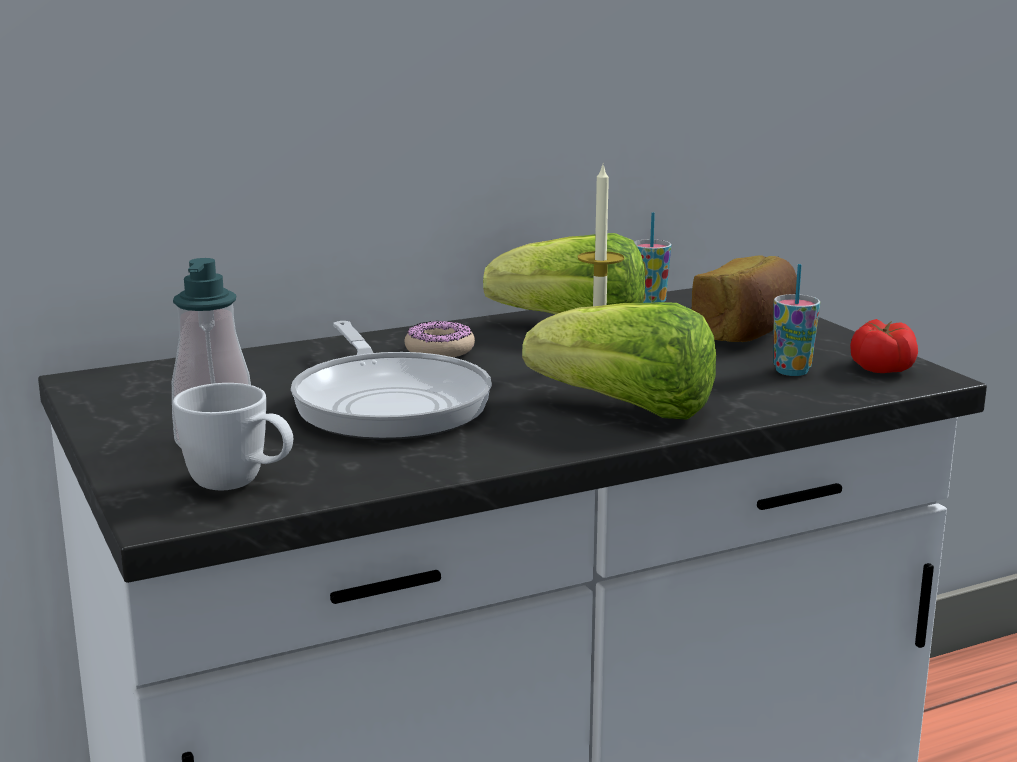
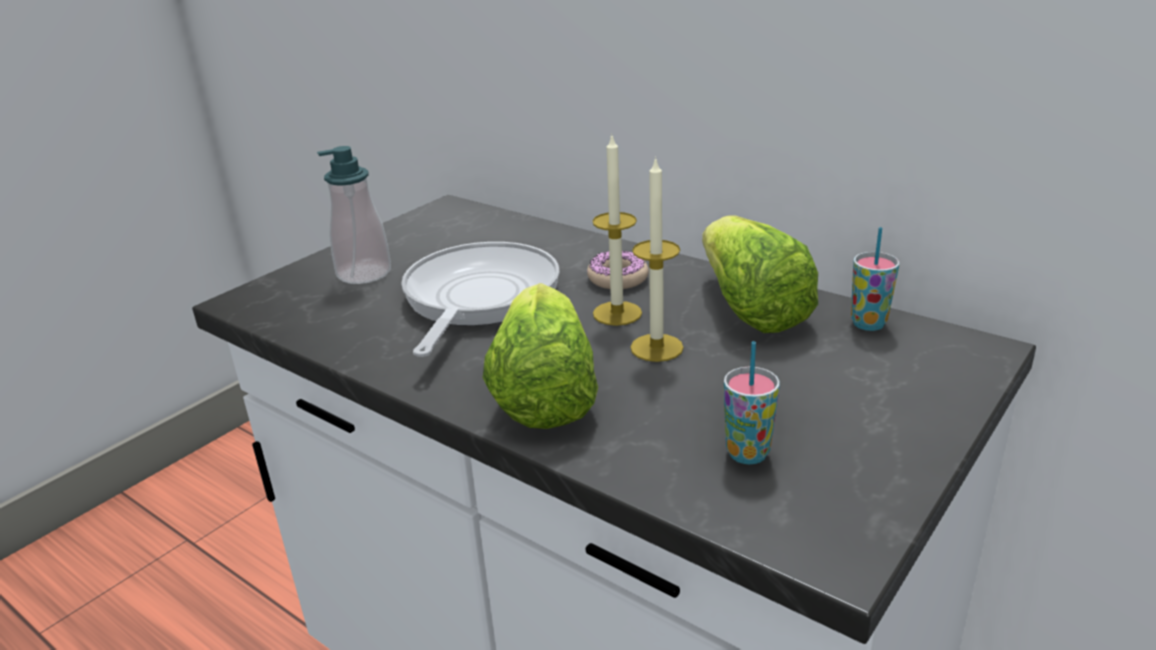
camera: 65 degrees right, 10 degrees up
white mug [173,383,293,490] -> none
frying pan [291,321,492,440] -> frying pan turned 150 degrees clockwise [401,242,560,357]
bread [692,255,797,342] -> none
tomato [850,319,918,373] -> none
none -> candle [592,133,642,326]

